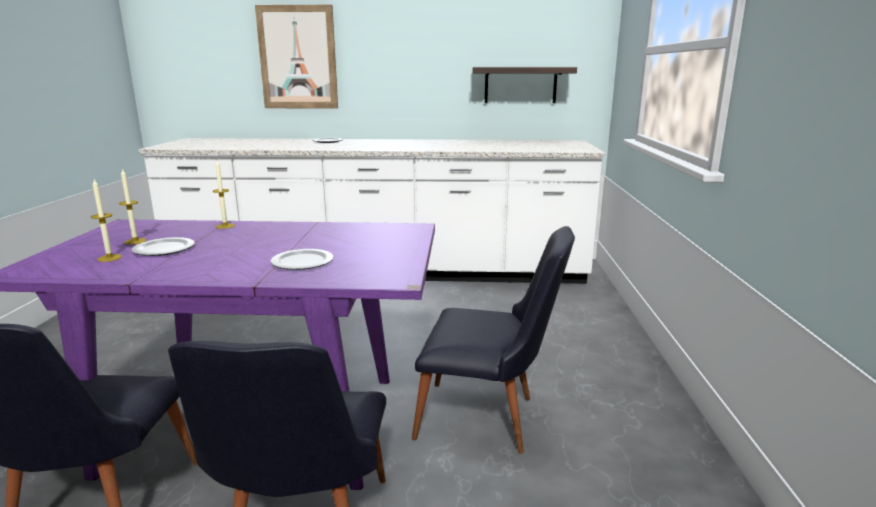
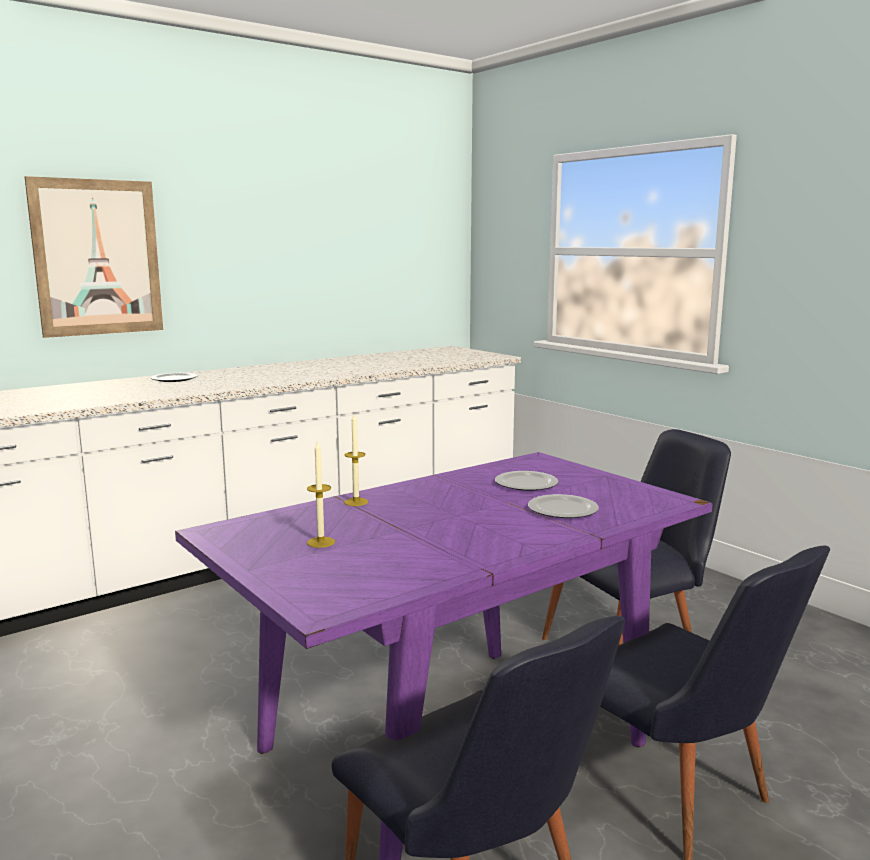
camera: 40 degrees left, 5 degrees down
candle [91,179,122,262] -> none
plate [131,237,195,256] -> plate moved to [495,471,559,491]
shelf [473,67,577,103] -> none

